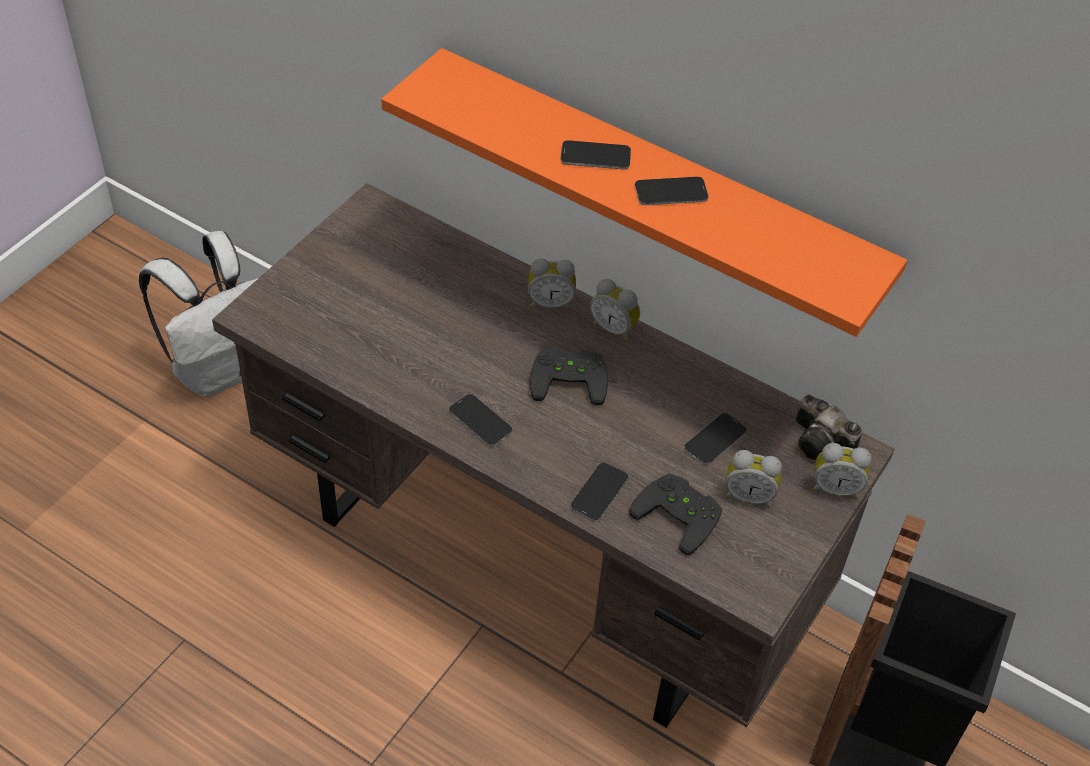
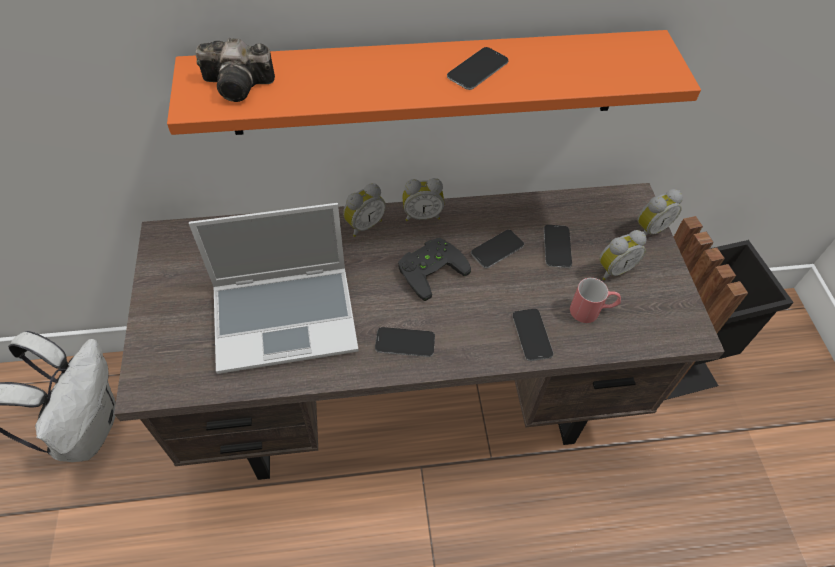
camera: 40 degrees left, 5 degrees up
phone [561,140,631,169] -> phone moved to [471,230,524,268]
black game controller [629,473,722,556] -> red mug [570,278,621,323]
camera [796,395,862,460] -> camera moved to [195,38,275,102]
none -> laptop [189,203,359,374]

